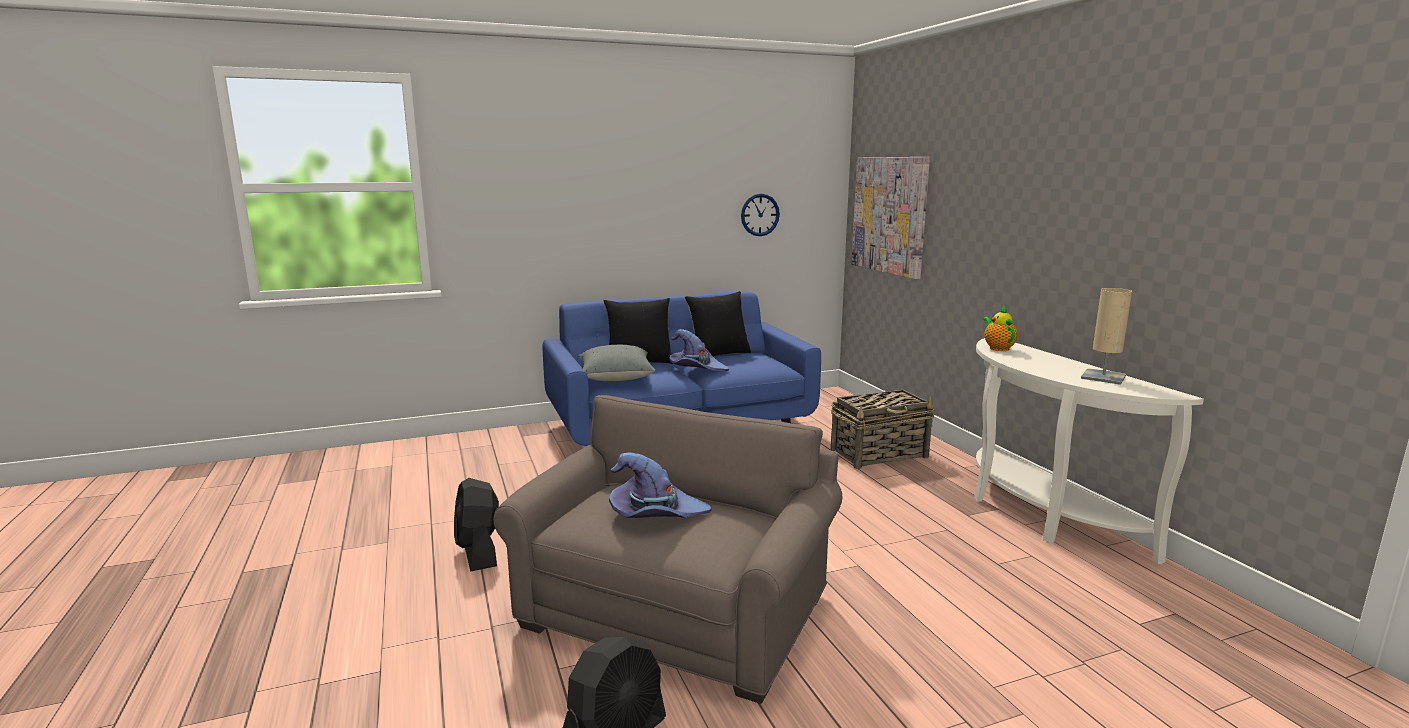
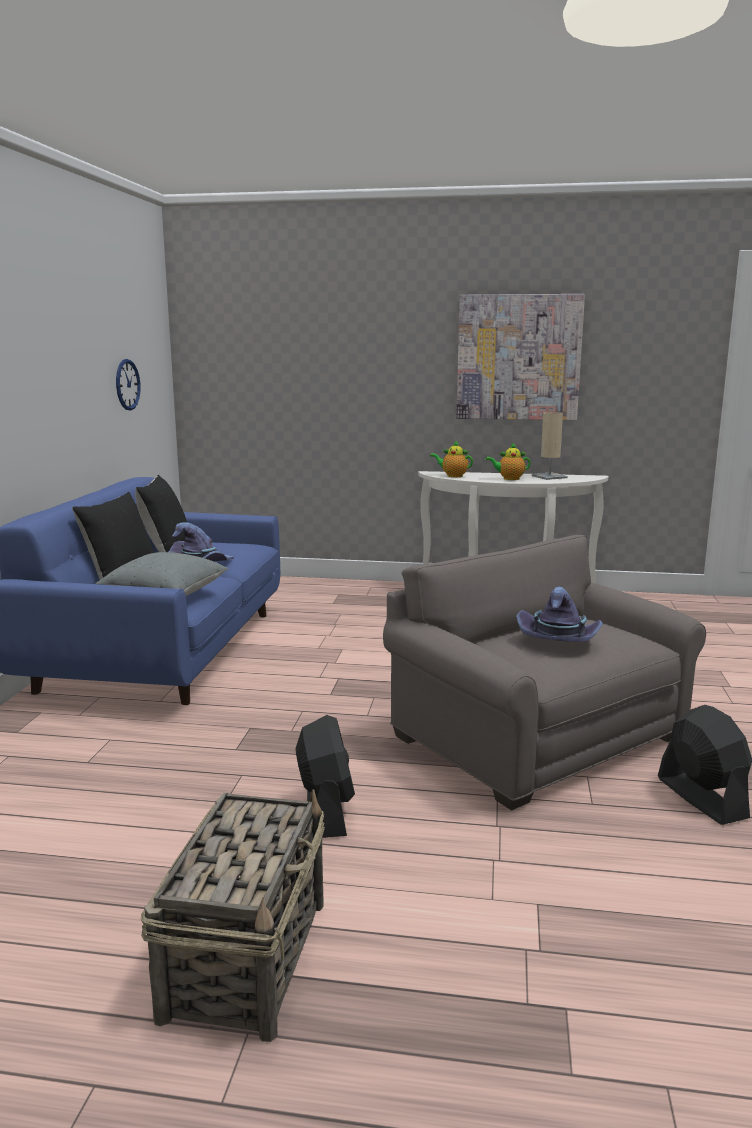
camera: 60 degrees left, 0 degrees up
black fan [454,478,499,572] -> black fan turned 105 degrees counterclockwise [295,715,355,838]
basket [830,390,935,469] -> basket moved to [141,789,325,1042]
picture [851,157,930,279] -> picture moved to [456,294,585,420]
none -> teapot [485,442,531,480]

